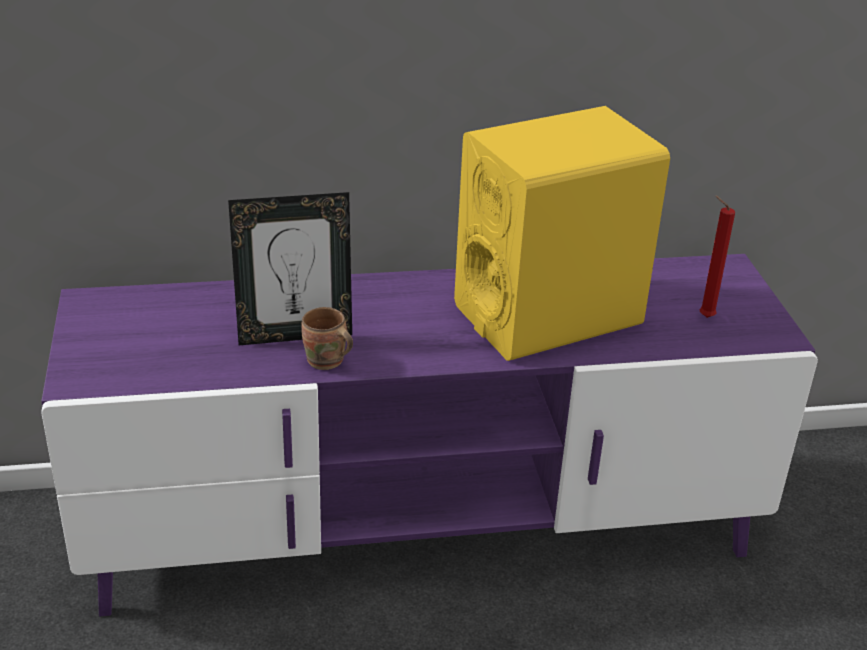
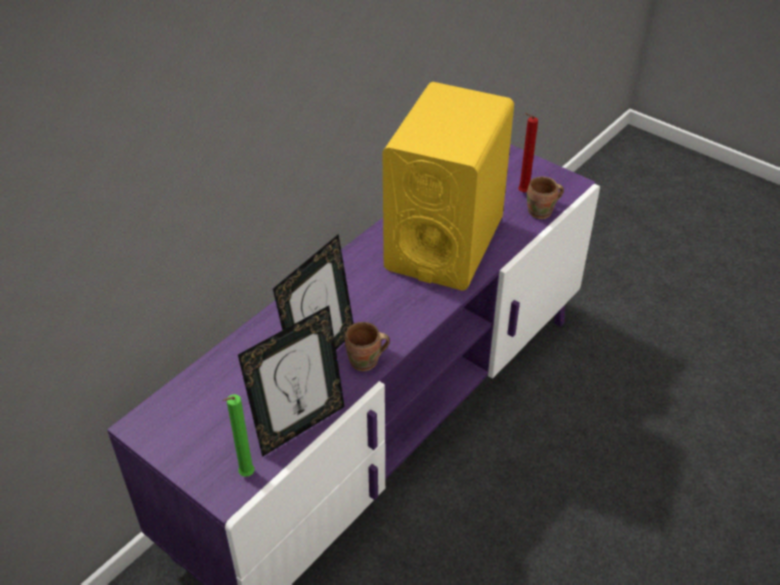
camera: 40 degrees left, 10 degrees up
none -> green candle [223,394,255,477]
none -> picture frame [238,305,345,457]
none -> brown mug [527,177,564,219]

